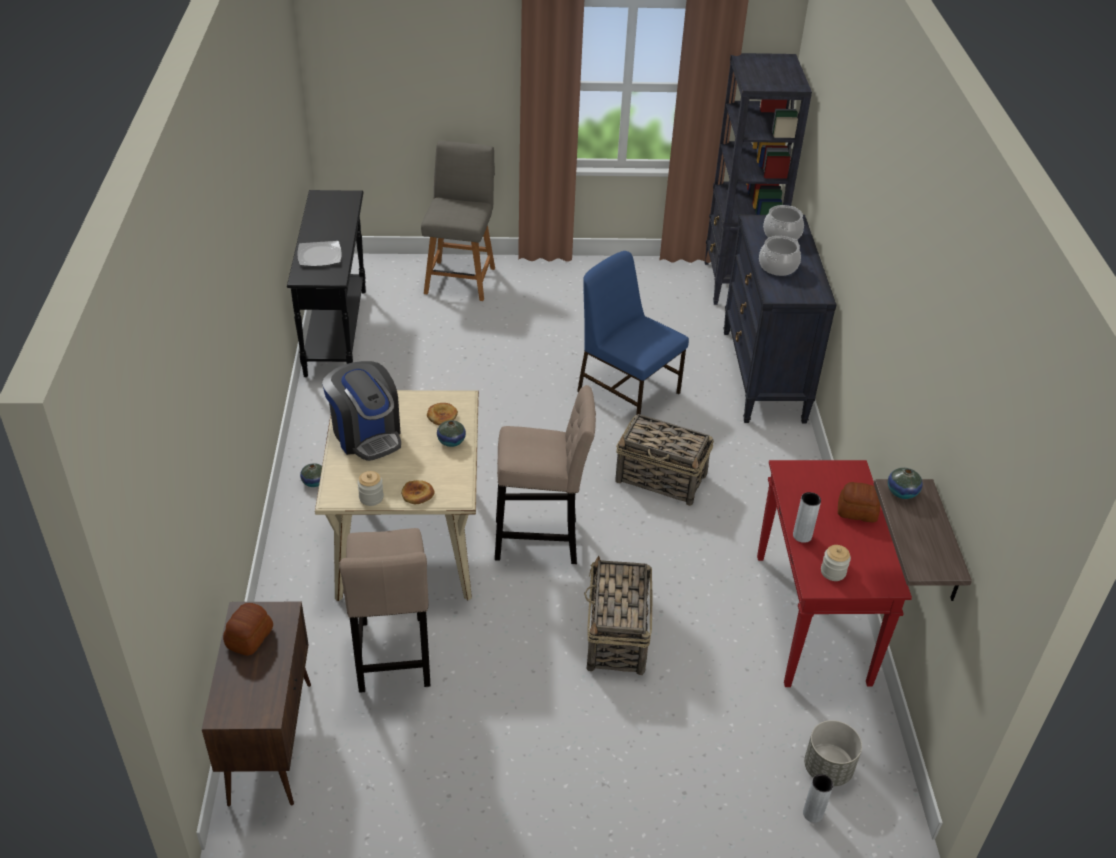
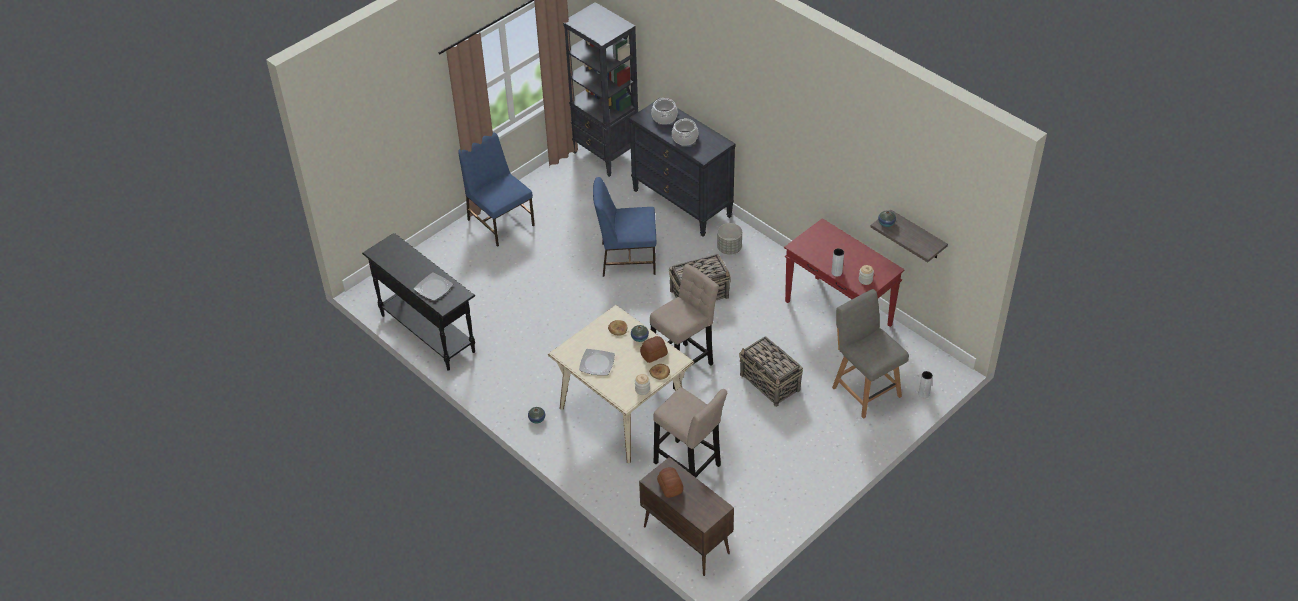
camera: 40 degrees left, 5 degrees up
coffee machine [322,361,401,461] -> plate [579,349,615,375]
grey chair [421,141,495,301] -> grey chair moved to [832,289,909,419]
grey planter [804,720,862,786] -> grey planter moved to [717,223,742,255]
bread [838,482,880,523] -> bread moved to [640,336,668,363]
none -> blue chair [458,132,535,247]

